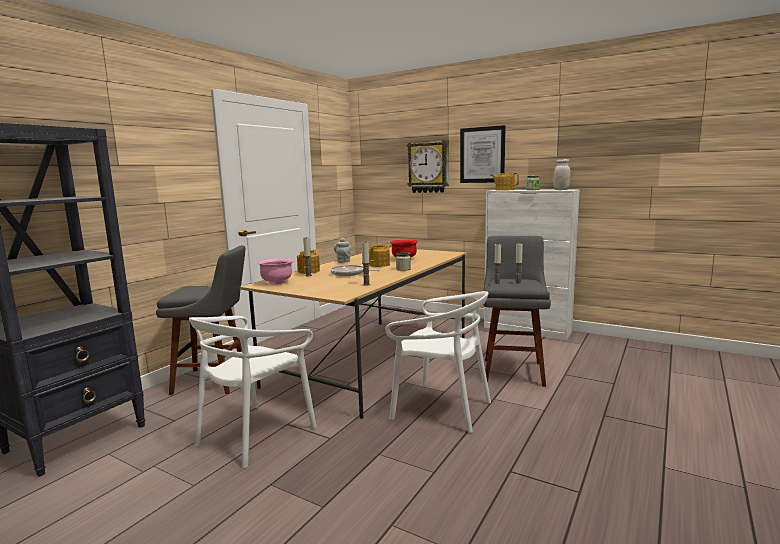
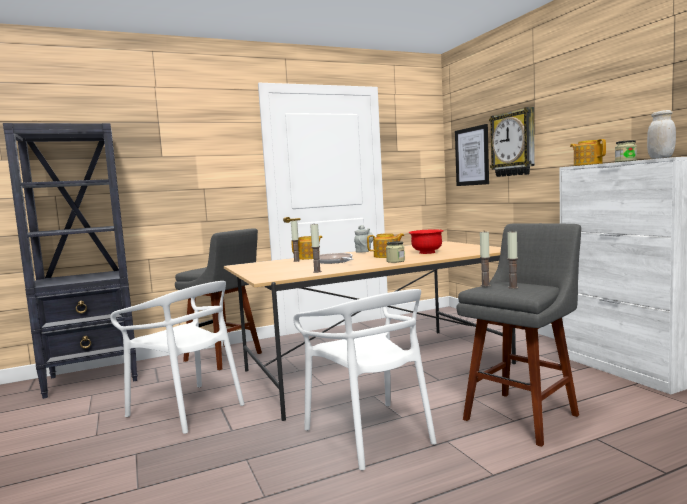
camera: 35 degrees right, 5 degrees down
white chair [189,316,317,468] -> white chair turned 120 degrees counterclockwise [110,281,245,434]
pink bowl [257,258,294,285] -> none
picture [460,125,506,183] -> picture moved to [455,124,489,186]

